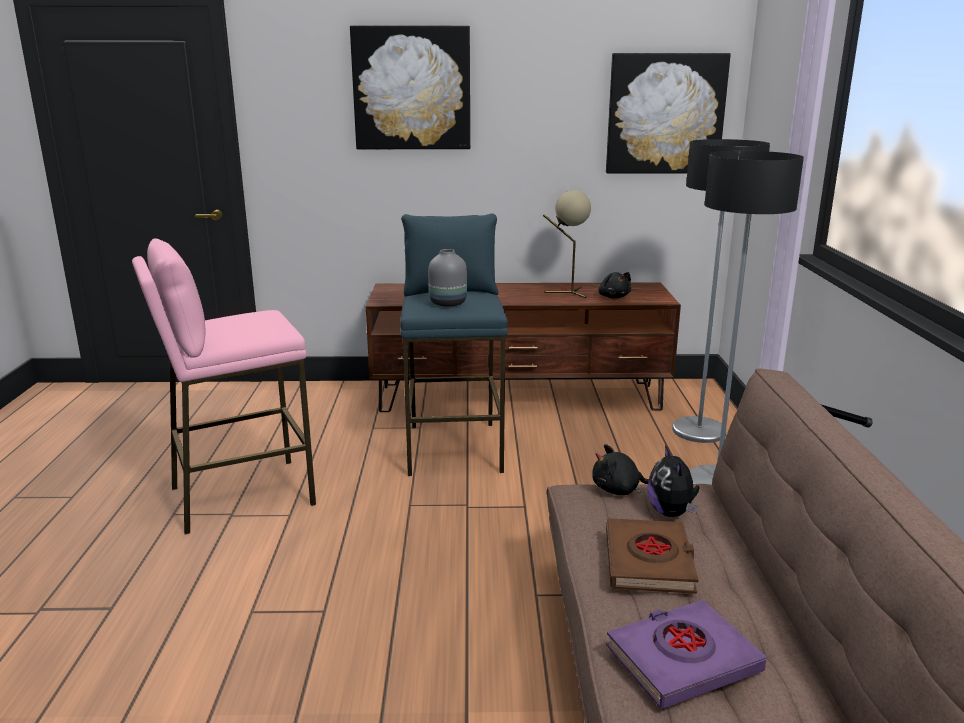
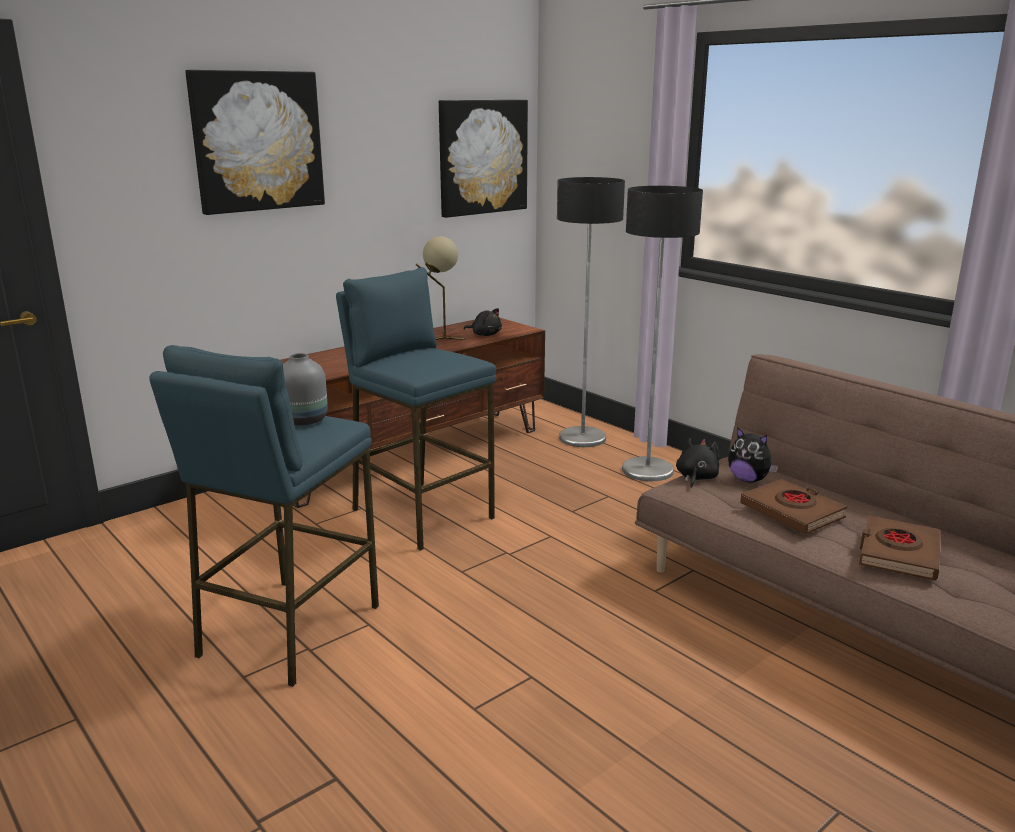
camera: 40 degrees left, 0 degrees up
pink stool [132,238,316,535] -> blue stool [149,345,379,687]
grey vase [428,249,467,307] -> grey vase moved to [283,353,328,425]
black plush toy [592,444,649,495] -> black plush toy turned 150 degrees clockwise [676,438,720,488]
purple book [606,600,767,709] -> brown book [859,515,941,580]

